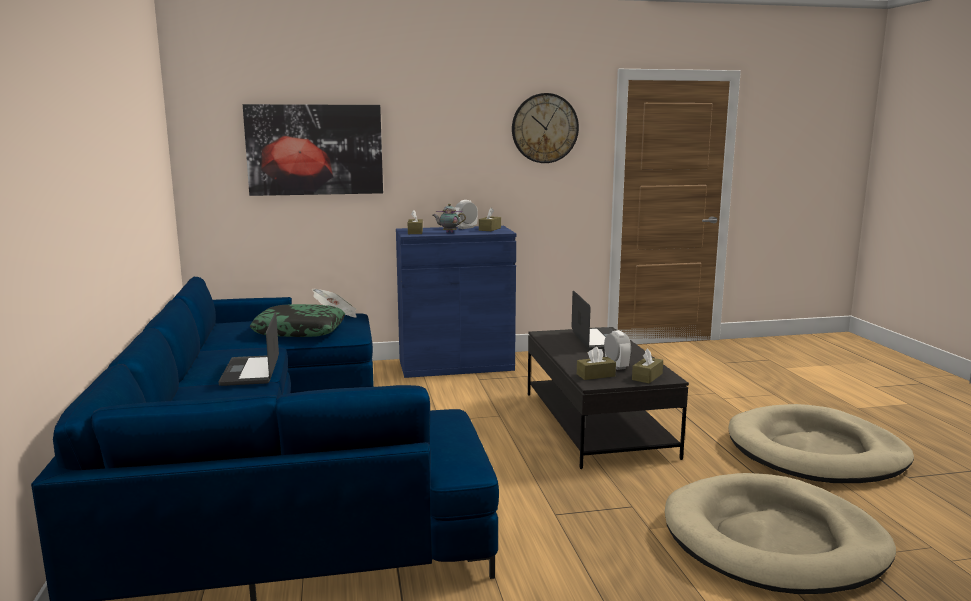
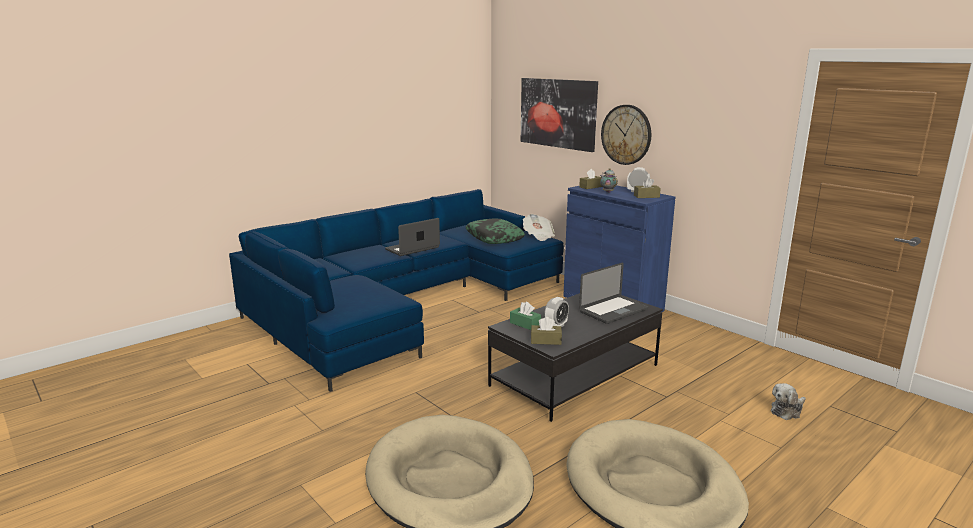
camera: 60 degrees right, 5 degrees up
wall clock [512,93,579,163] -> wall clock moved to [601,105,651,165]
brown tissue box [577,347,616,380] -> green tissue box [510,302,541,330]
none -> plush toy [771,383,806,420]

